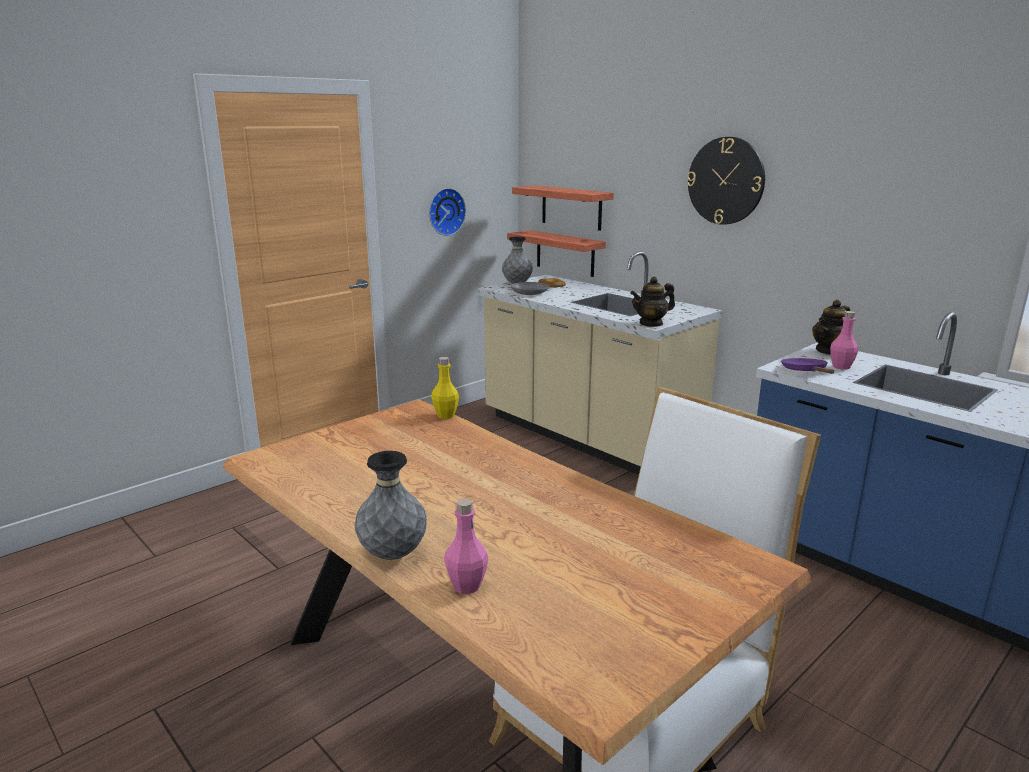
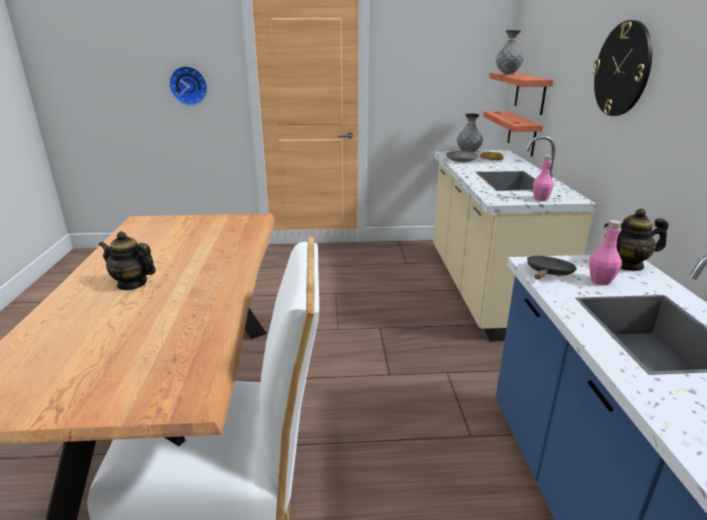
camera: 40 degrees right, 5 degrees up
grey vase [354,451,427,560] -> grey vase moved to [496,30,524,74]
wall clock [429,188,466,236] -> wall clock moved to [169,66,208,106]
yellow bottle [431,357,459,419] -> none
pink bottle [444,499,488,594] -> pink bottle moved to [533,155,554,201]
teapot [630,276,675,327] -> teapot moved to [99,231,156,291]
purple frying pan [781,358,834,374] -> black frying pan [527,256,577,279]

